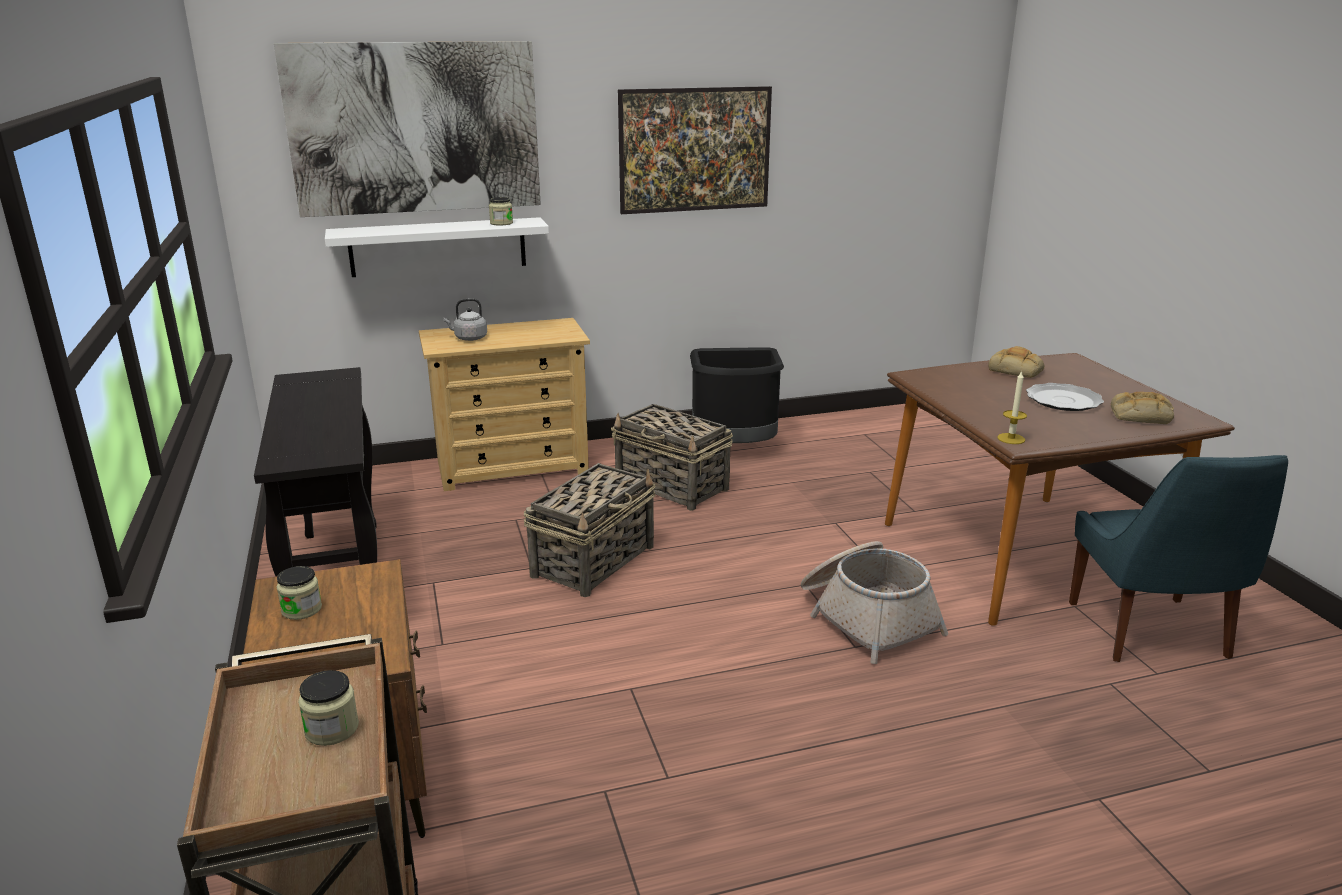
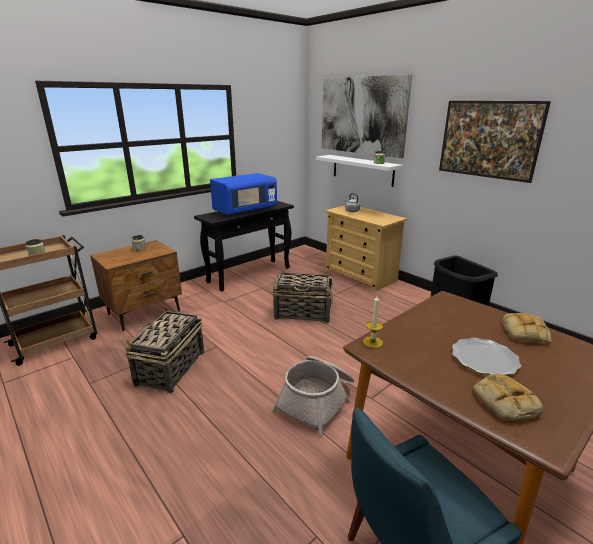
camera: 65 degrees right, 0 degrees up
basket [611,404,733,511] -> basket moved to [125,307,204,393]
none -> blue microwave [210,173,277,216]

